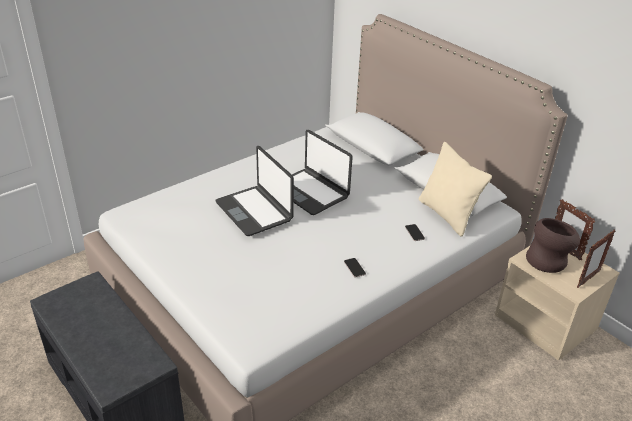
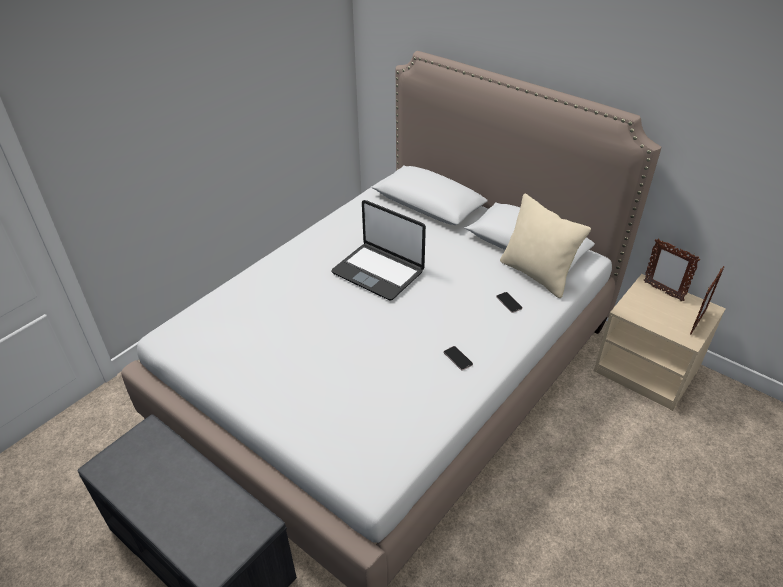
camera: 10 degrees left, 5 degrees up
laptop [216,146,294,236] -> none
brown vase [526,218,580,273] -> none

